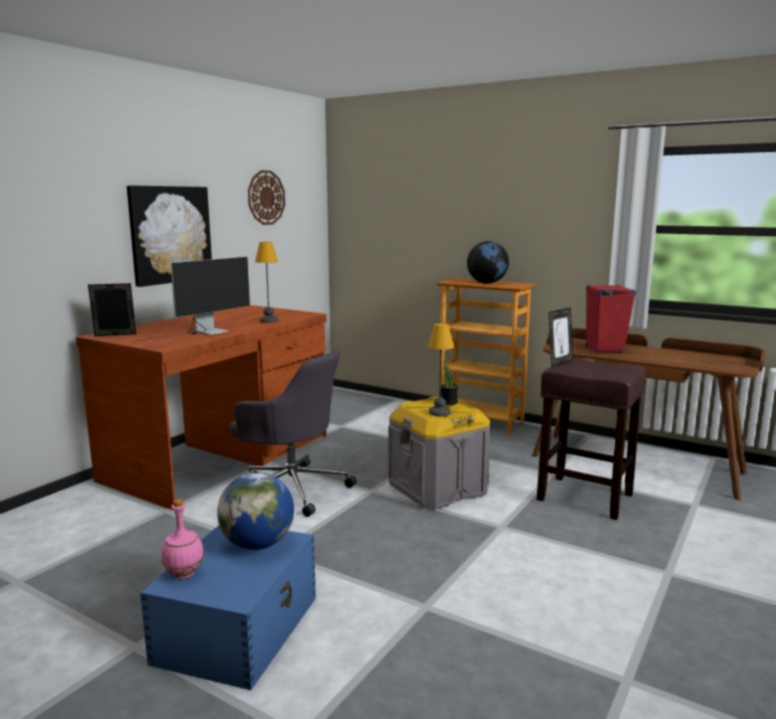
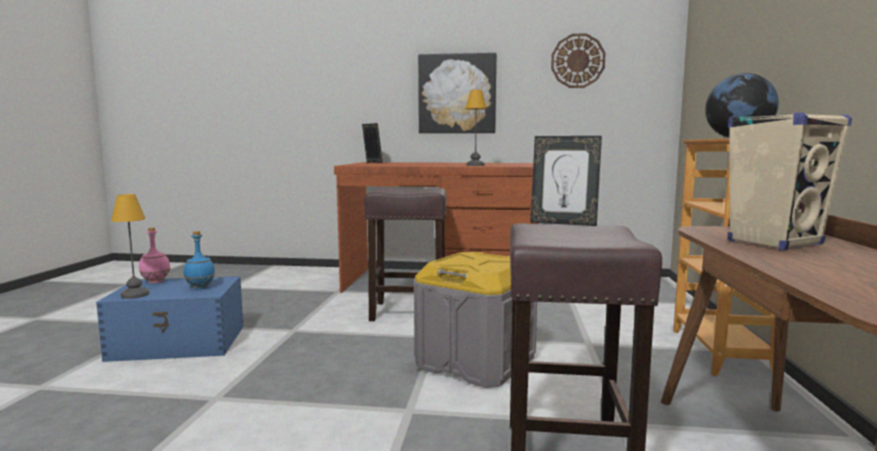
camera: 65 degrees right, 5 degrees down
monitor [134,257,250,343] -> none
globe [217,473,294,550] -> blue bottle [183,231,215,289]
grey office chair [230,349,357,517] -> brown stool [364,188,446,321]
table lamp [428,323,454,416] -> table lamp moved to [111,194,150,299]
potted plant [441,353,458,405] -> none
red speaker [585,285,636,353] -> beige speaker [728,112,852,250]

